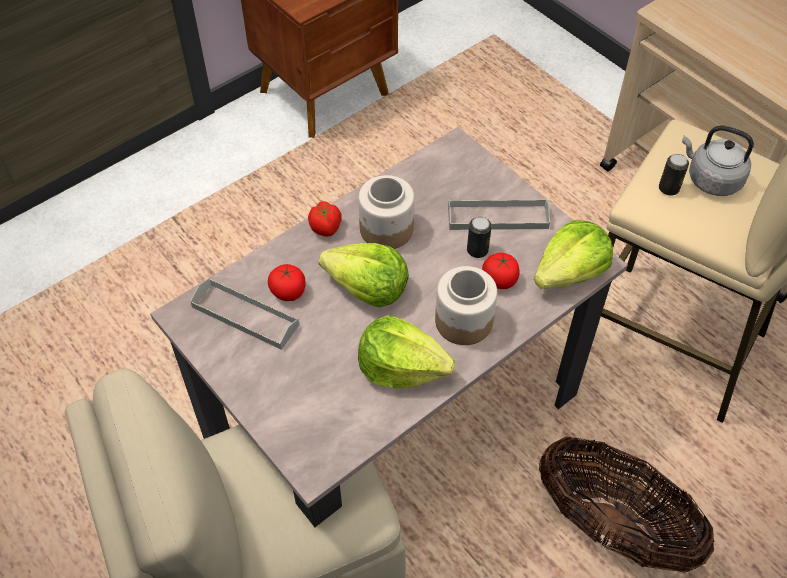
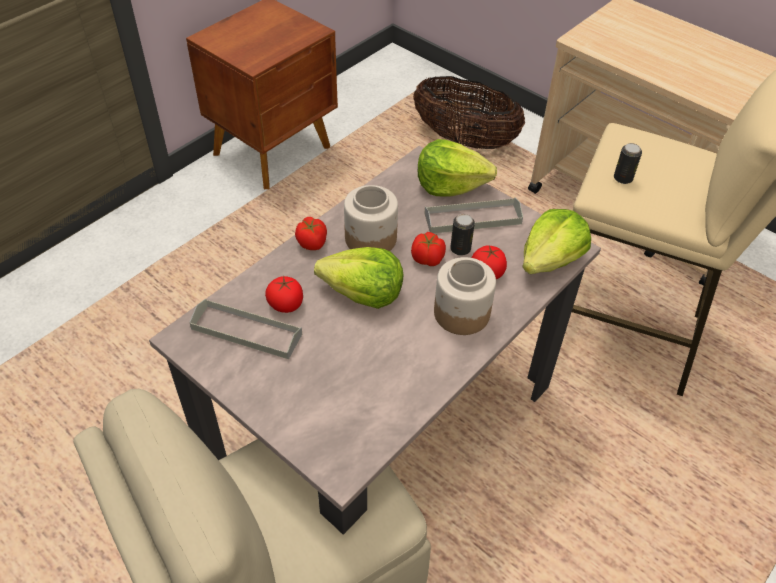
camera: 10 degrees left, 5 degrees down
lettuce [358,315,455,388] -> lettuce moved to [418,139,497,197]
basket [539,436,715,572] -> basket moved to [413,76,525,149]
grey kettle [682,125,754,196] -> none
none -> tomato [411,232,446,266]

